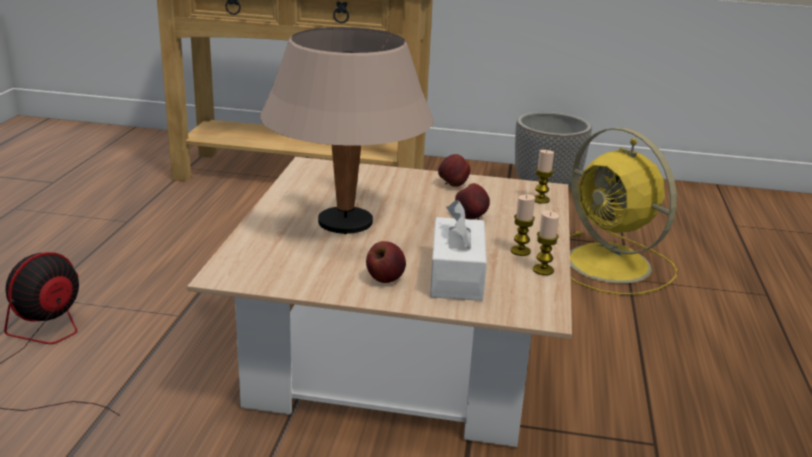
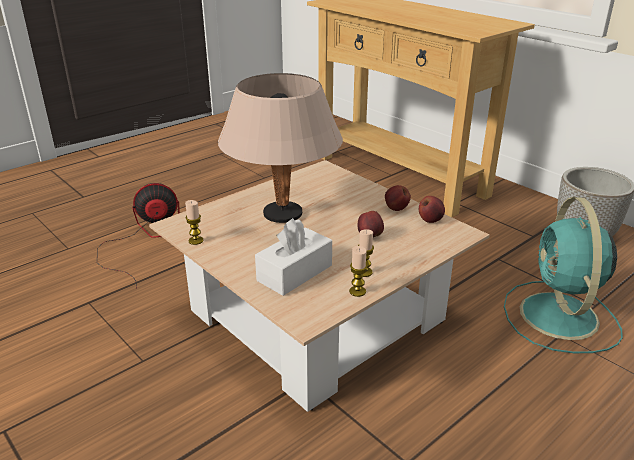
camera: 40 degrees right, 5 degrees up
apple [366,241,406,283] -> apple moved to [419,196,445,223]
candle [535,150,554,204] -> candle moved to [185,200,203,245]
yellow fan [570,127,677,295] -> turquoise fan [504,197,623,353]

